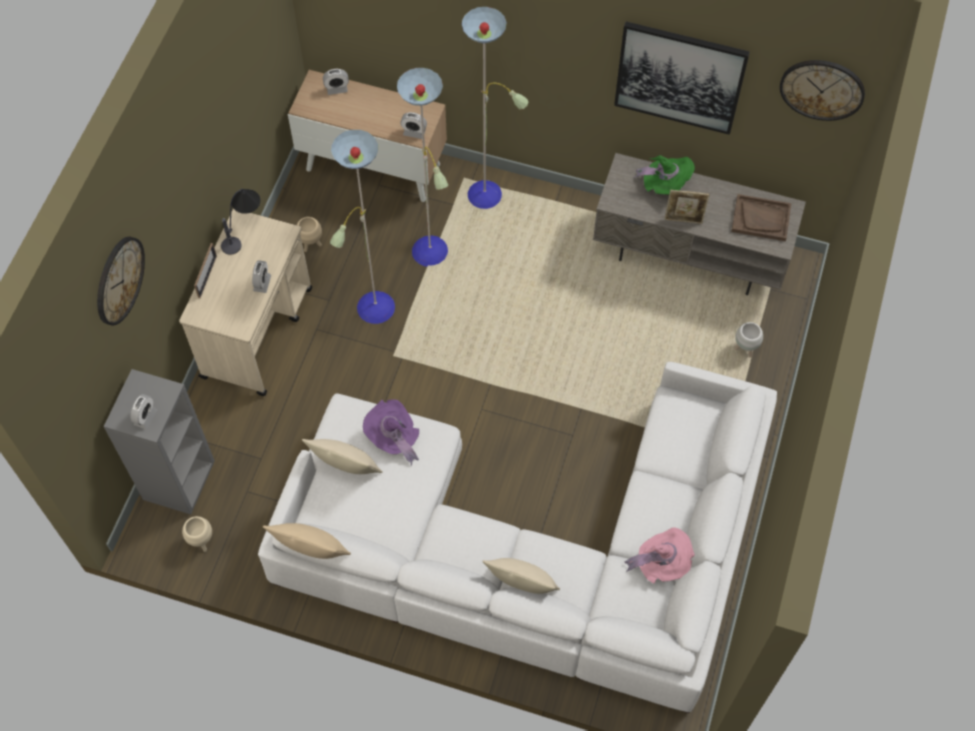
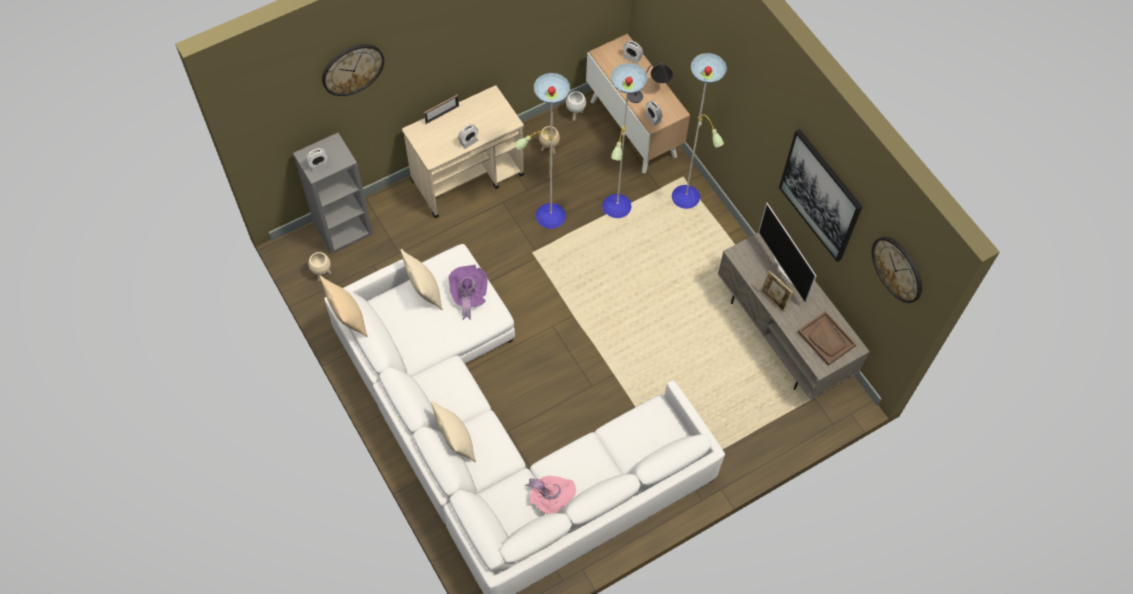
camera: 40 degrees right, 0 degrees up
table lamp [221,189,260,255] -> table lamp moved to [628,63,673,103]
green hat [633,155,695,195] -> television [758,203,816,304]
white planter [734,322,763,358] -> white planter moved to [566,91,586,120]

